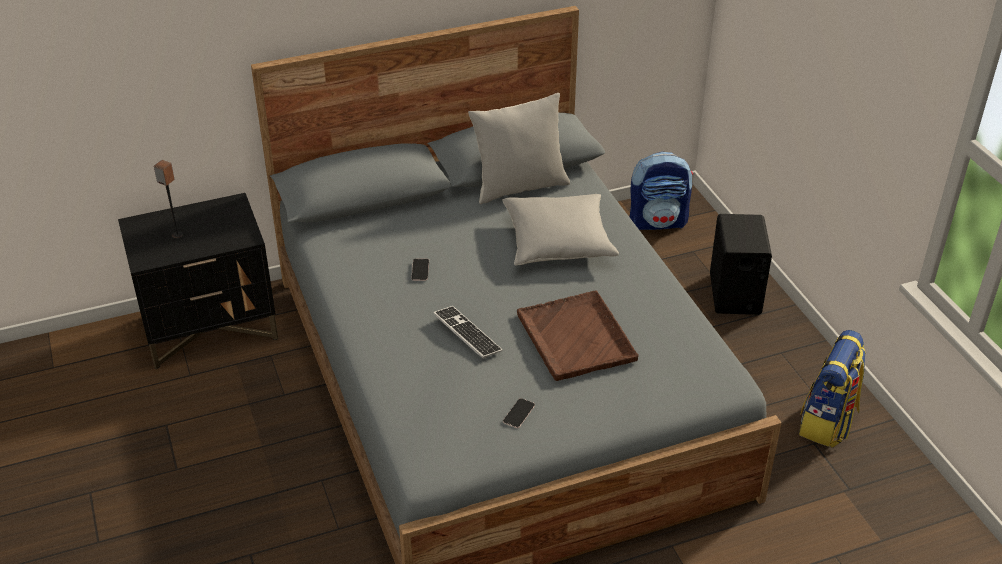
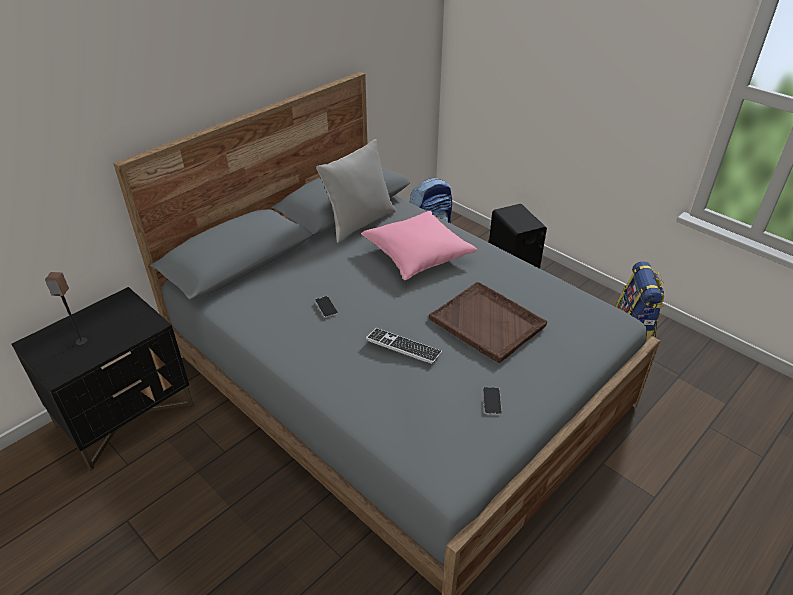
camera: 25 degrees left, 0 degrees up
grey pillow [502,194,619,266] -> pink pillow [361,211,477,280]

